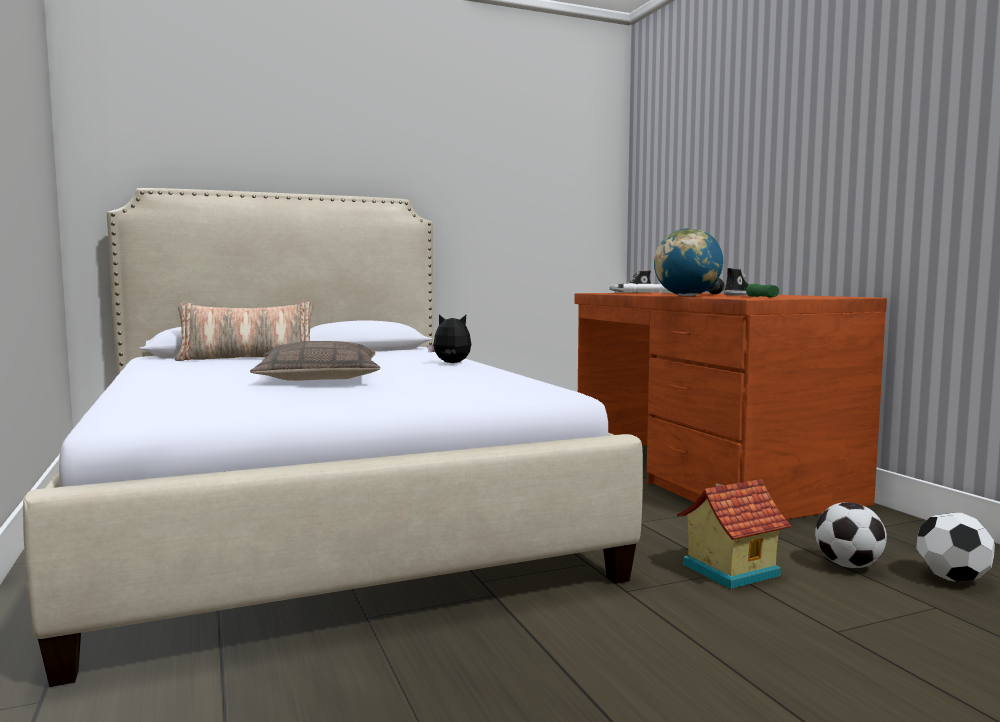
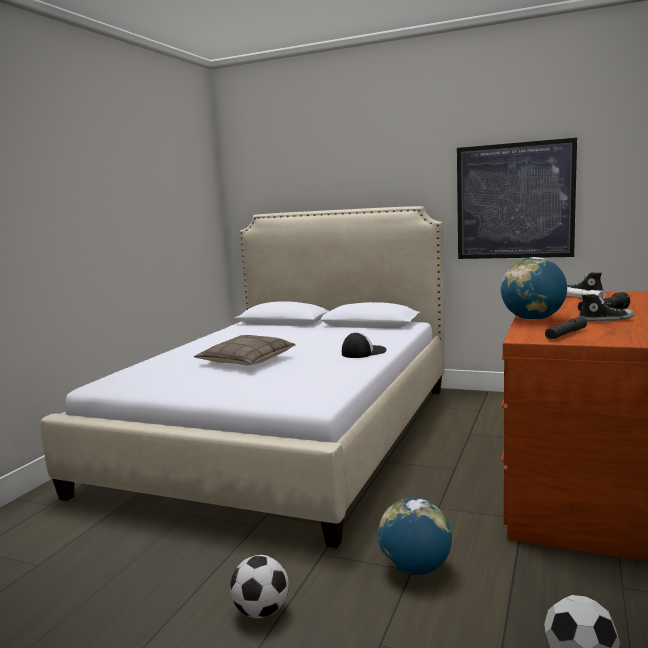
camera: 45 degrees right, 5 degrees up
pillow [174,302,313,361] -> none
plush toy [427,314,471,363] -> cap [342,332,386,358]
toy house [677,479,792,589] -> globe [378,498,452,575]
green flashlight [746,284,779,297] -> grey flashlight [545,316,587,340]
football [815,502,887,568] -> football moved to [230,555,289,618]
none -> picture [457,138,577,259]

